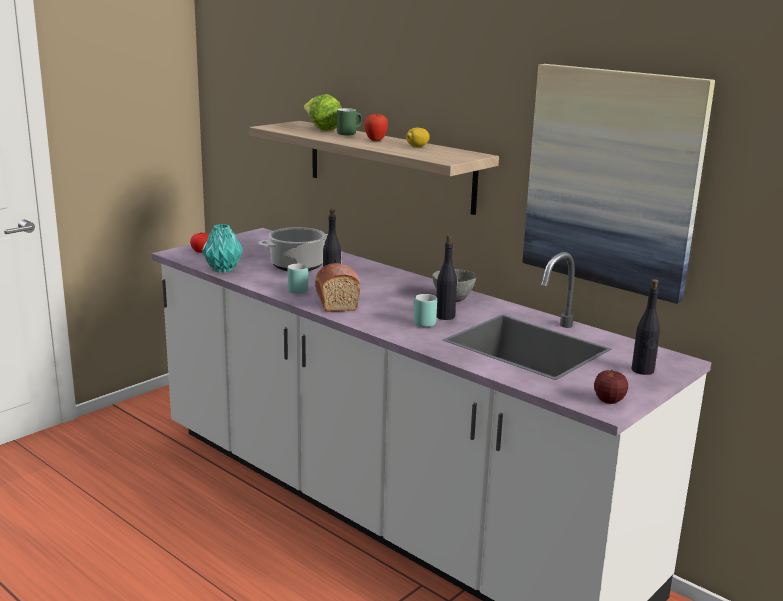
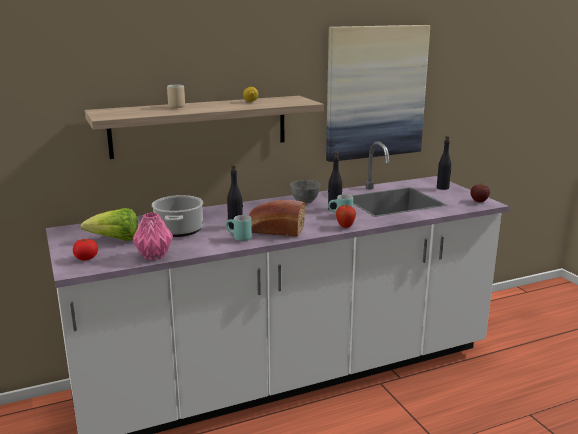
camera: 65 degrees left, 0 degrees up
turquoise vase [202,224,243,273] -> pink vase [133,212,173,260]
lettuce [304,94,342,131] -> lettuce moved to [80,208,138,241]
green mug [337,108,362,135] -> beige mug [167,85,185,108]
apple [364,113,388,141] -> apple moved to [336,205,356,228]

